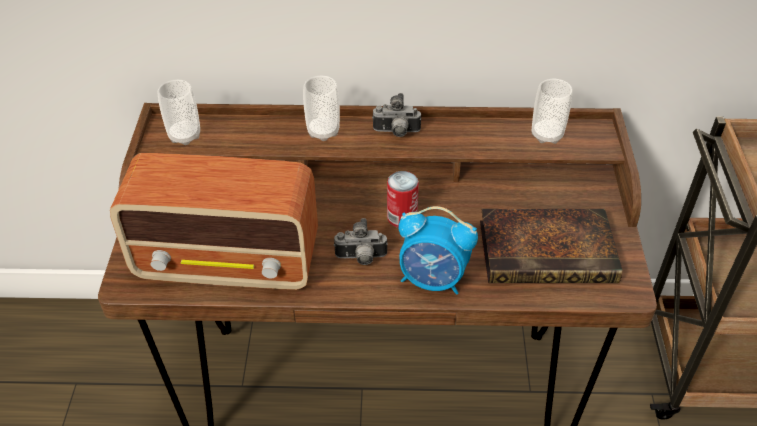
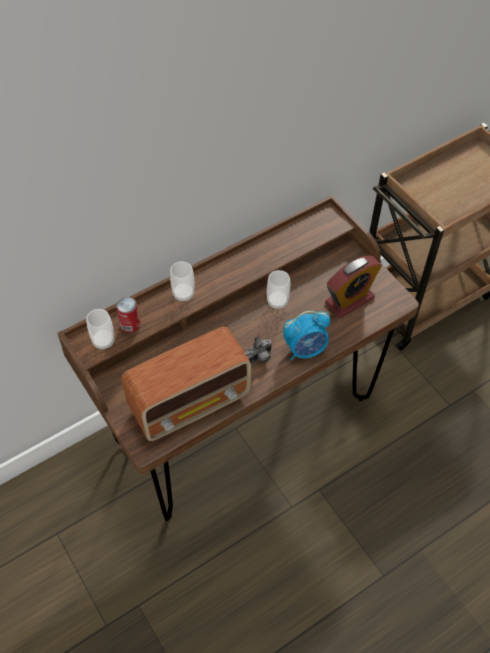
camera: 35 degrees left, 10 degrees up
camera [372,93,422,137] -> none
can [387,171,419,228] -> can moved to [116,297,140,332]
book [480,209,623,283] -> alarm clock [325,256,382,318]
cup [532,78,573,144] -> cup moved to [267,270,290,309]

